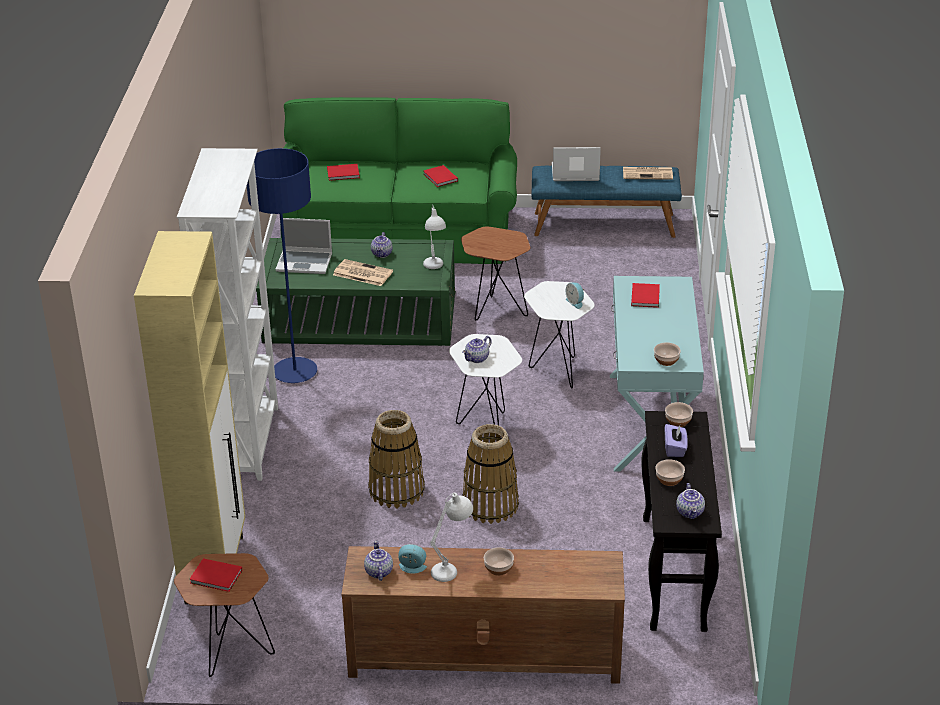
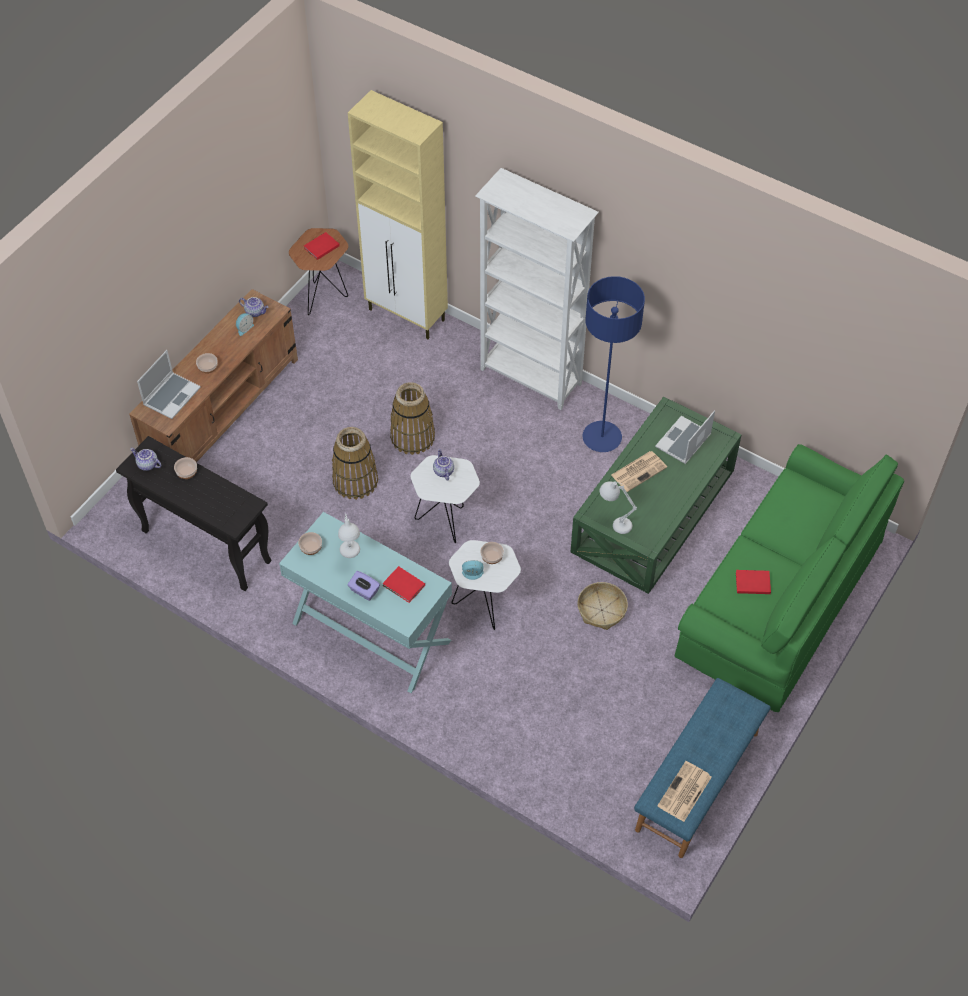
camera: 120 degrees right, 20 degrees up
red book [327,164,360,181] -> none
teapot [371,232,393,258] -> none
white table lamp [430,493,473,582] -> white table lamp moved to [338,512,360,558]
brown side table [461,227,530,320] -> basket [577,582,628,630]
laptop [552,147,601,181] -> laptop moved to [137,350,201,419]
bowl [665,402,693,427] -> bowl moved to [480,542,504,564]
purple tissue box [665,424,688,457] -> purple tissue box moved to [348,571,380,601]

